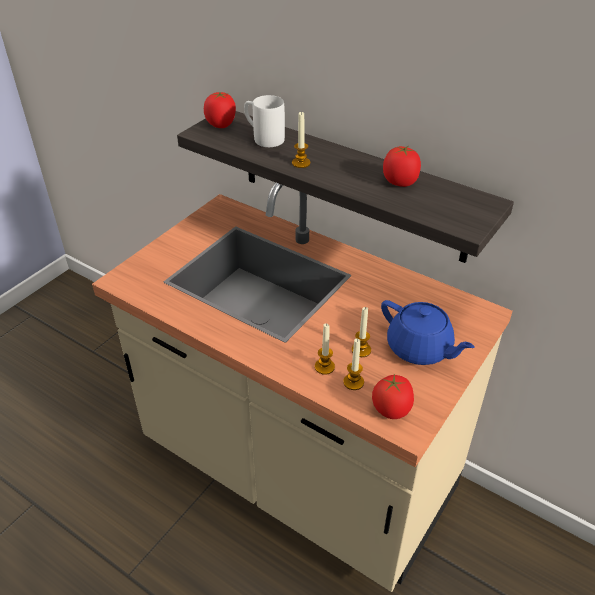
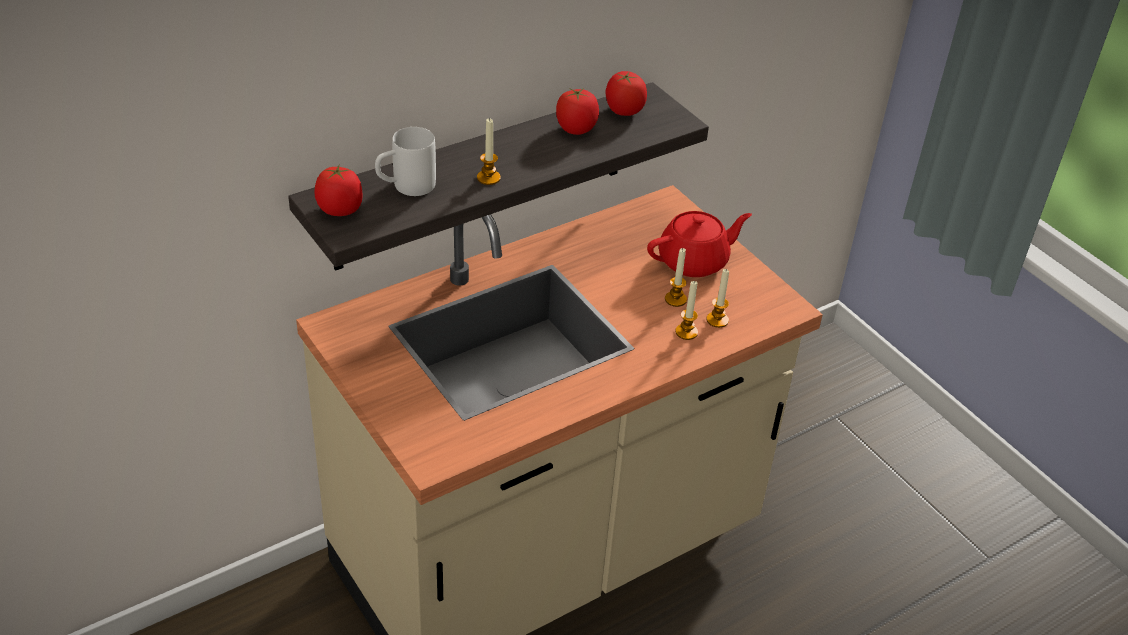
camera: 70 degrees left, 0 degrees up
tomato [372,374,414,419] -> tomato moved to [606,71,647,116]
blue teapot [381,300,475,365] -> red teapot [647,211,752,277]

